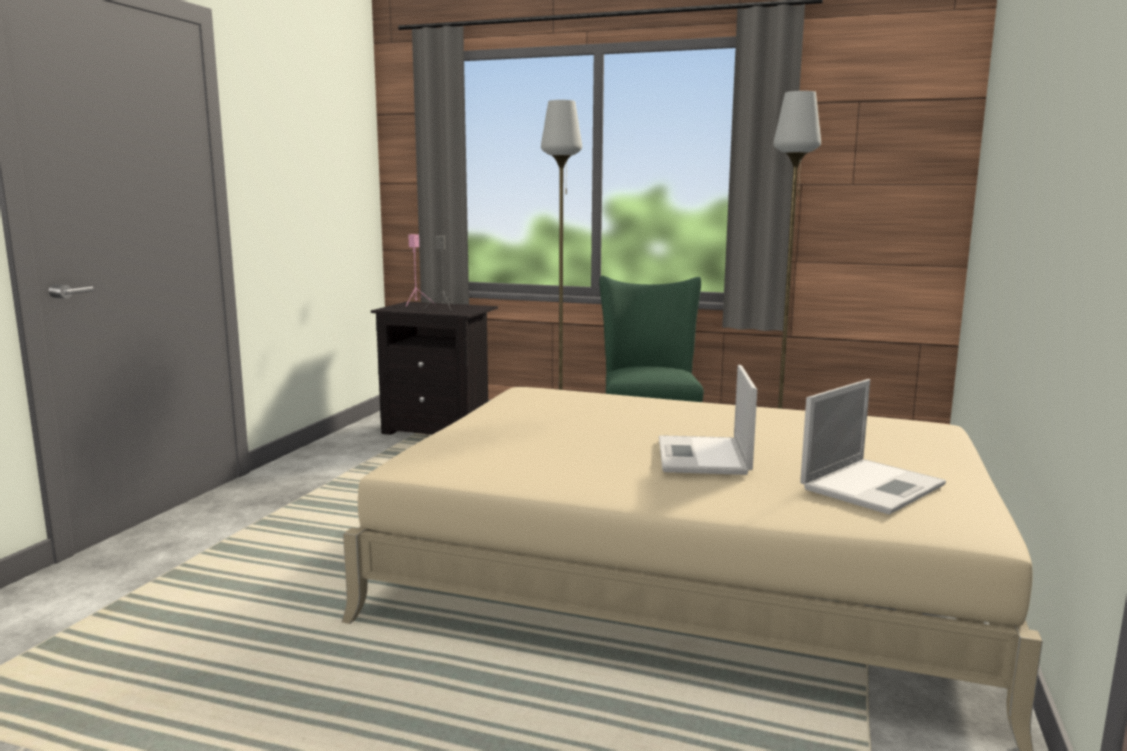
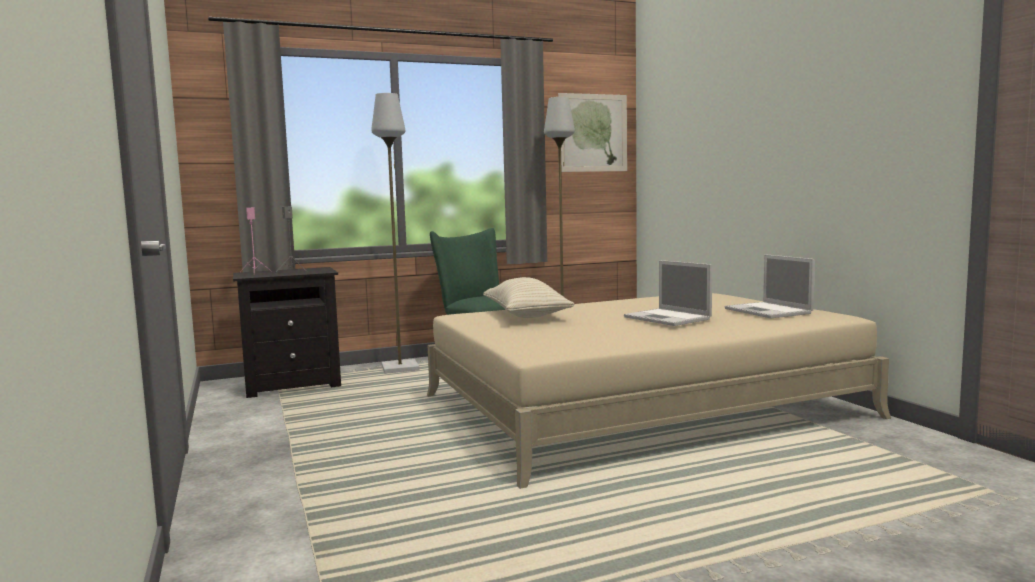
camera: 40 degrees left, 5 degrees down
laptop [800,379,946,514] -> laptop turned 150 degrees clockwise [725,254,815,318]
none -> beige pillow [483,277,574,318]
none -> picture [558,93,627,172]

